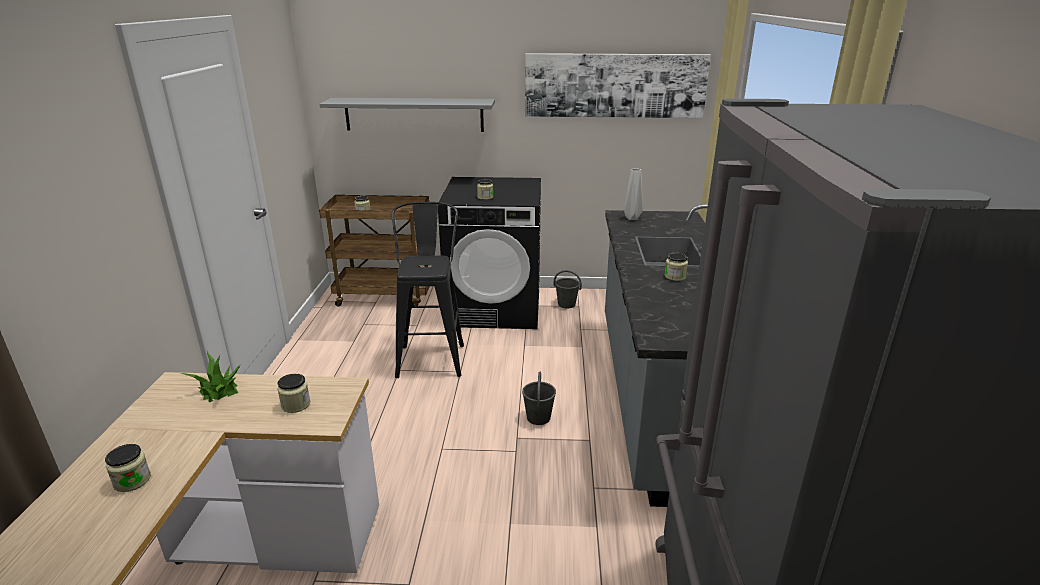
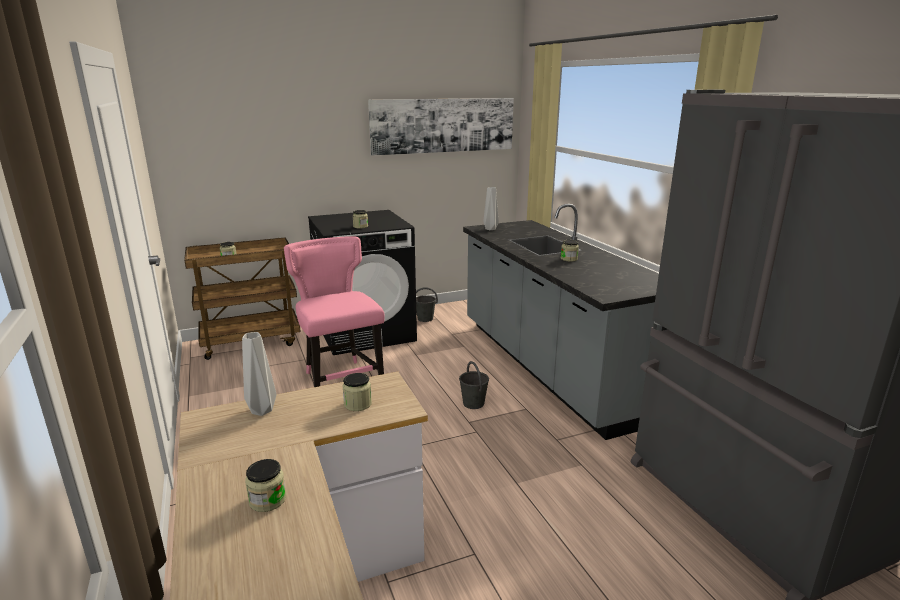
camera: 25 degrees left, 5 degrees down
potted plant [180,351,241,402] -> grey vase [242,332,276,416]
grey shelf [320,98,495,132] -> none
black stool [392,202,464,378] -> pink chair [284,236,385,387]

